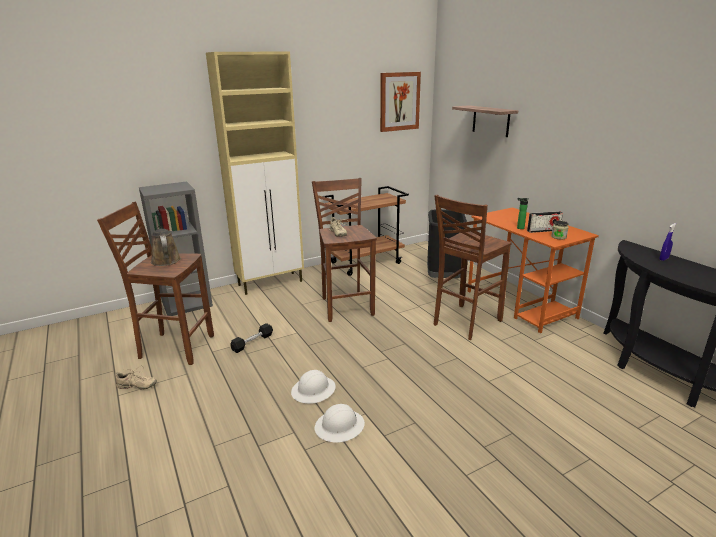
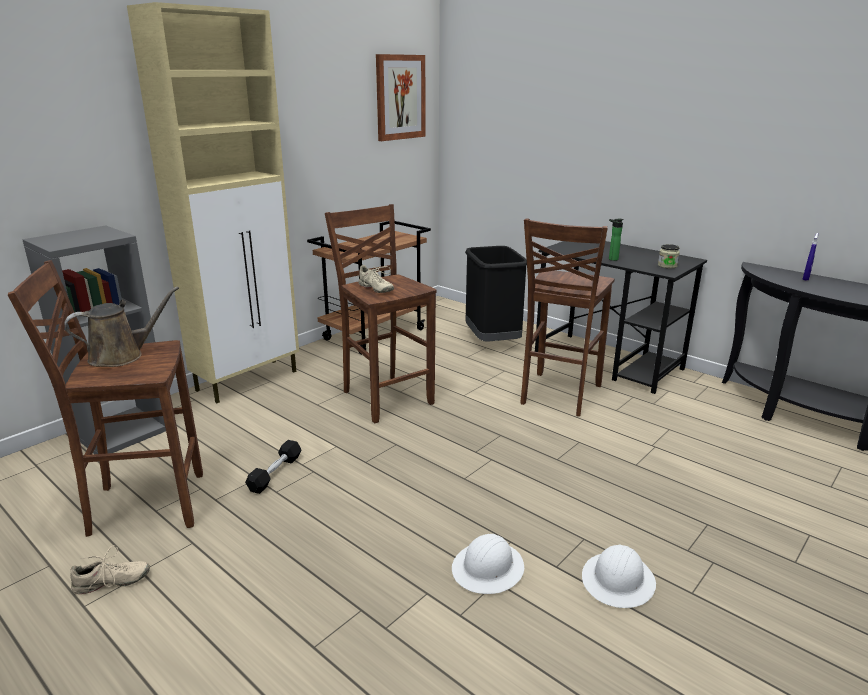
camera: 20 degrees left, 0 degrees up
brown watering can [151,215,181,266] -> brown watering can turned 105 degrees clockwise [65,286,179,367]
white hard hat [291,370,336,404] -> white hard hat moved to [582,544,656,608]
shelf [452,105,518,137] -> none
orange desk [468,207,599,333] -> black desk [535,241,707,394]
radio [527,211,563,233] -> none

